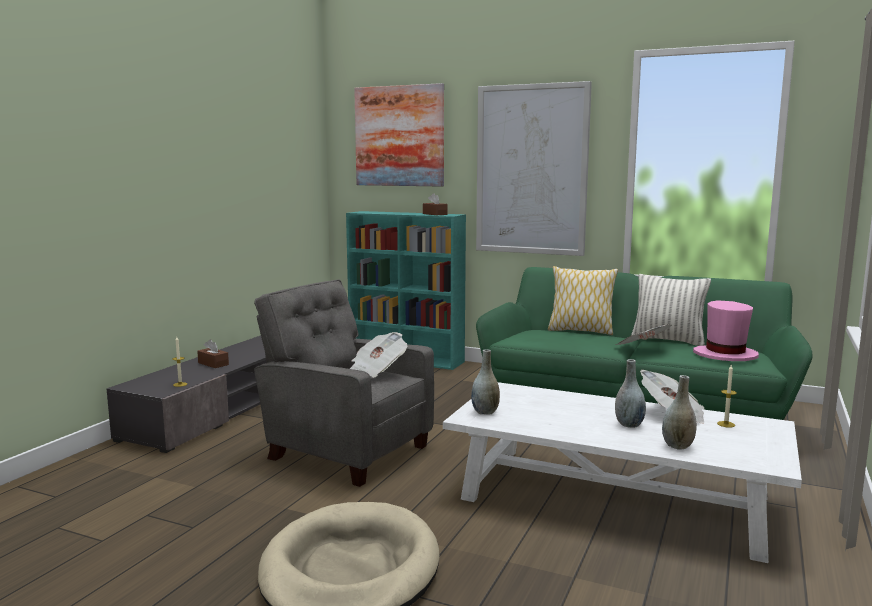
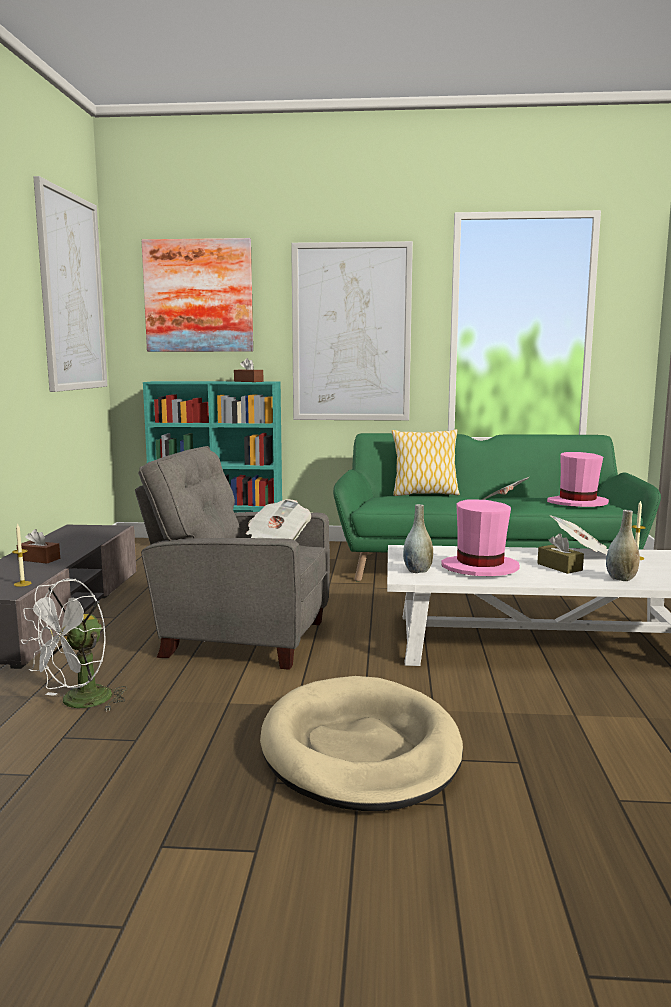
camera: 20 degrees left, 0 degrees up
grey vase [615,359,646,428] -> brown tissue box [537,534,584,574]
pillow [631,274,711,346] -> none
none -> white fan [21,579,127,711]
none -> picture [33,176,107,392]
none -> pink hat [441,499,520,576]

